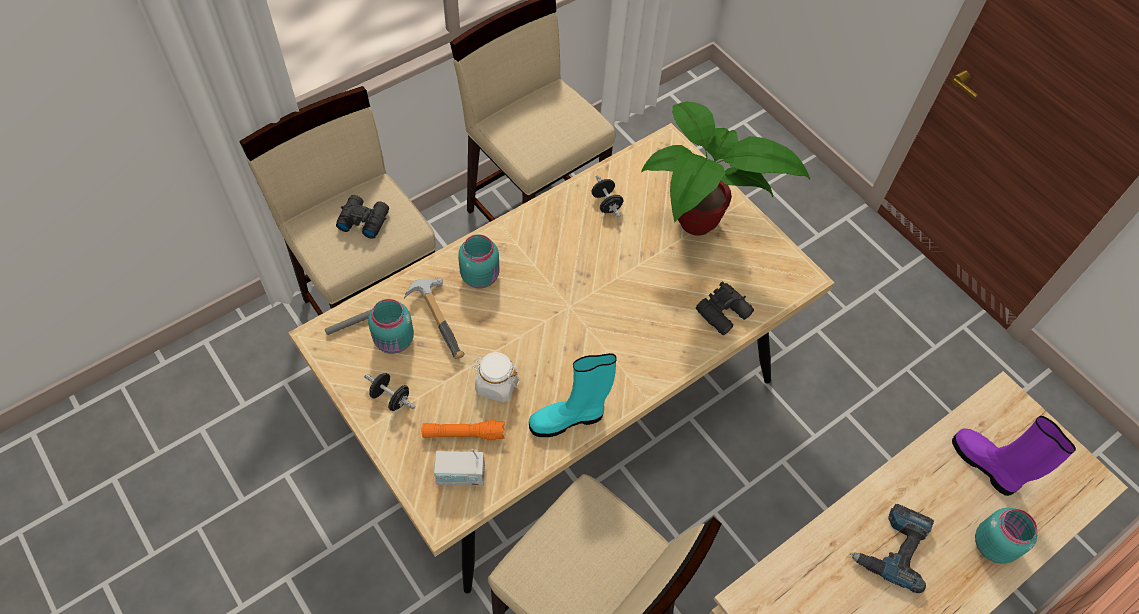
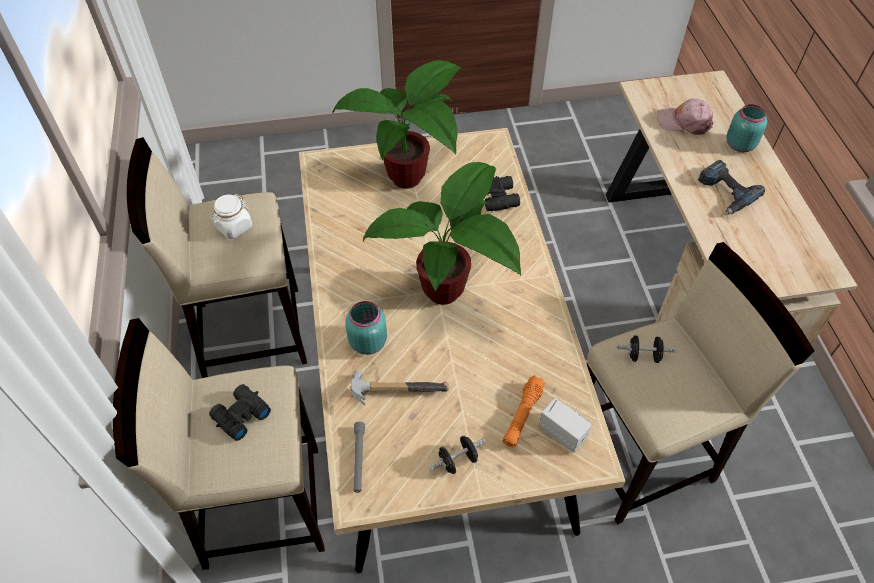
camera: 60 degrees left, 5 degrees down
turquoise jar [368,299,414,354] -> none
radio [434,449,485,486] -> radio turned 75 degrees counterclockwise [539,398,591,453]
white jar [472,352,520,402] -> white jar moved to [210,194,252,239]
turquoise boot [529,353,616,437] -> none
black dumbbell [592,175,623,218] -> black dumbbell moved to [617,335,676,363]
purple boot [952,416,1076,496] -> pink cap [657,99,713,135]
none -> potted plant [363,162,521,305]

